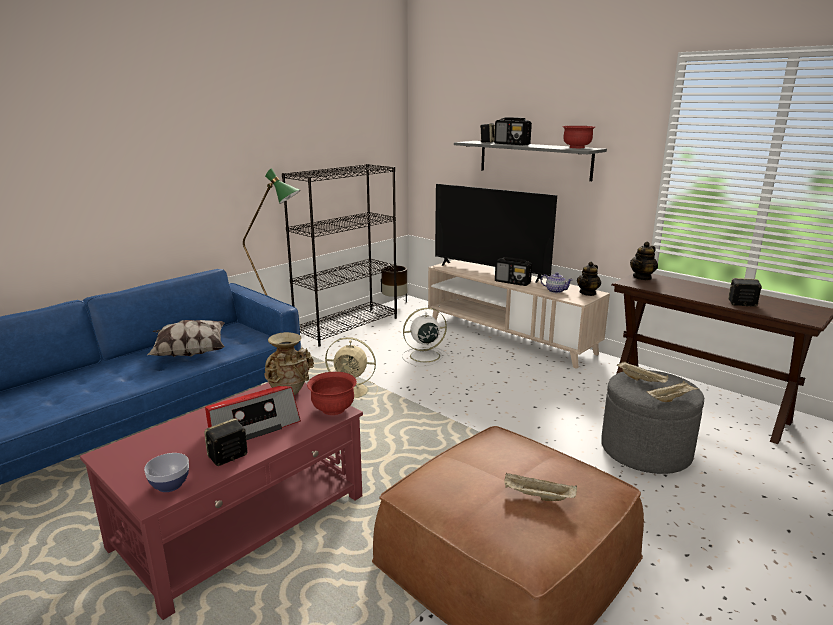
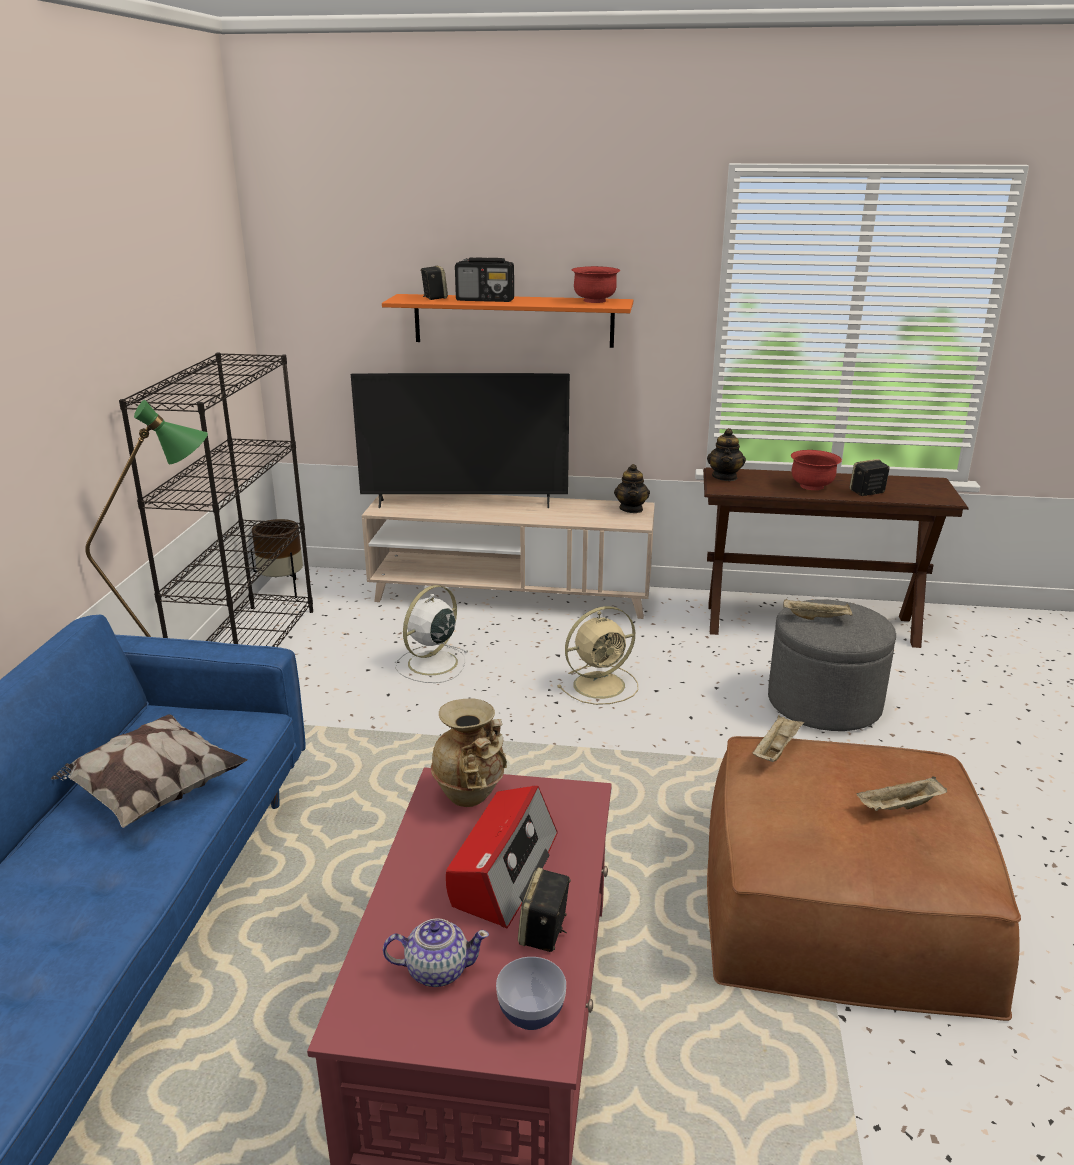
camera: 35 degrees left, 5 degrees up
red bowl [307,372,357,415] -> red bowl moved to [791,450,842,490]
beige fan [325,337,378,398] -> beige fan moved to [557,606,638,705]
grey shelf [454,141,607,181] -> orange shelf [382,294,633,348]
radio [495,257,532,286] -> none
teapot [540,272,573,293] -> teapot moved to [383,918,489,987]
beige tray [647,381,699,402] -> beige tray moved to [752,715,804,762]

